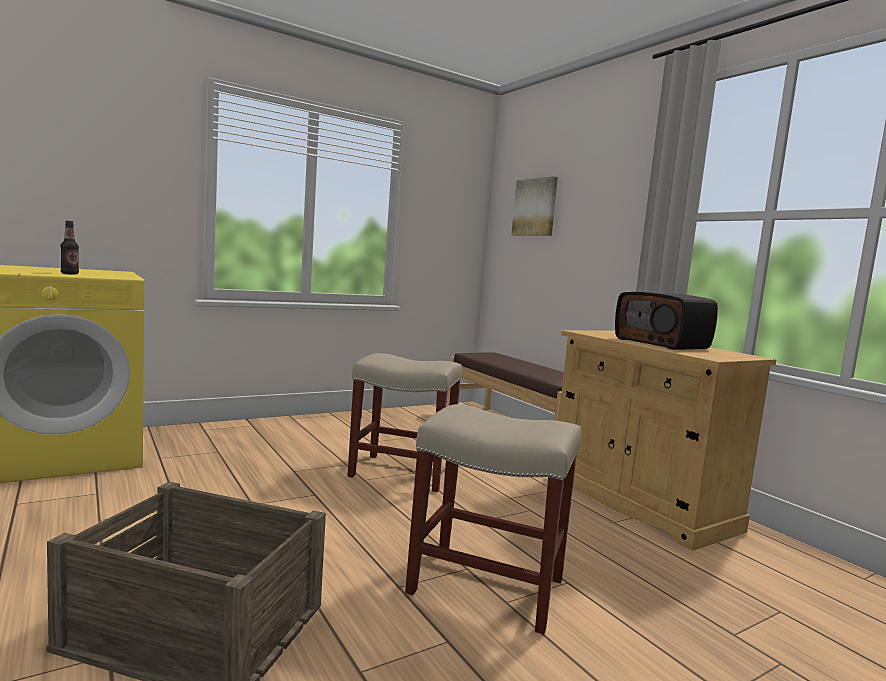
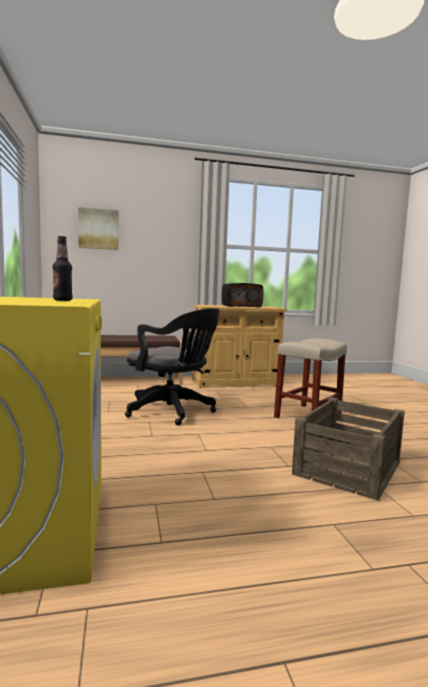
camera: 70 degrees left, 0 degrees up
beige stool [348,353,462,492] -> black office chair [125,308,220,426]

